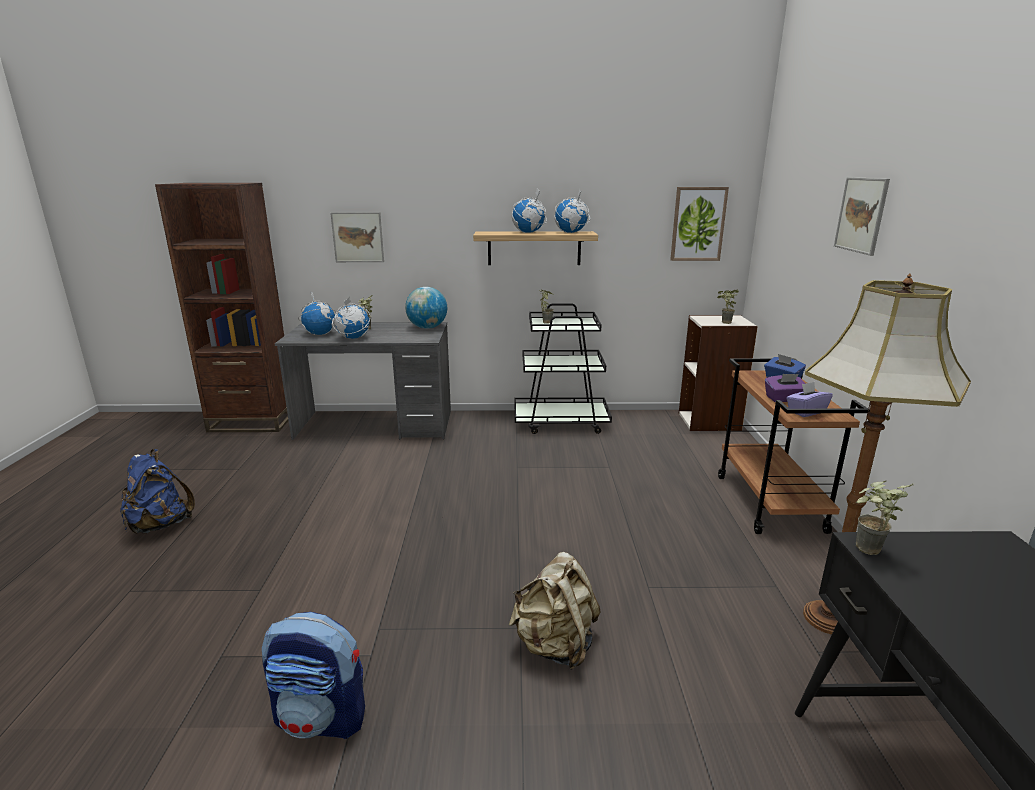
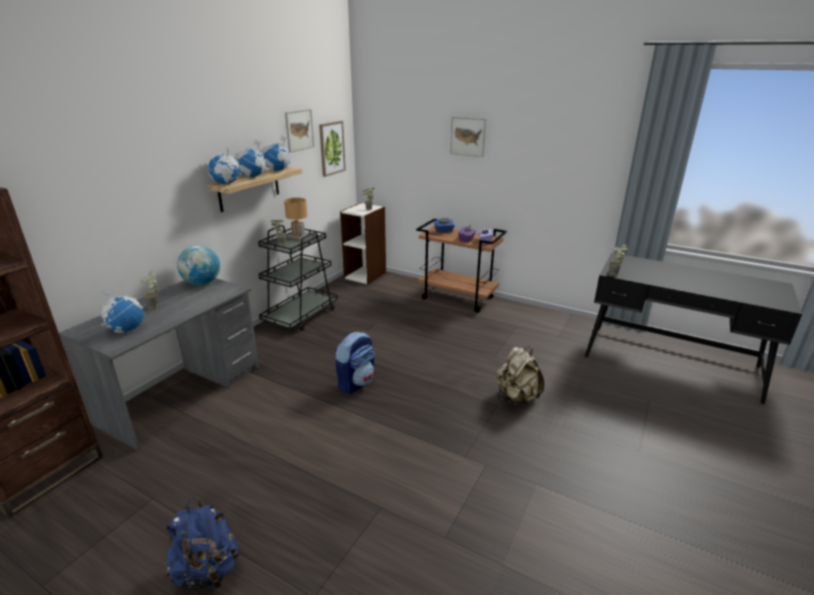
camera: 60 degrees left, 5 degrees up
backpack [262,612,365,739] -> backpack moved to [335,332,375,394]
picture [330,212,384,262] -> picture moved to [285,109,314,153]
globe [332,297,370,339] -> globe moved to [207,147,242,184]
floor lamp [803,273,971,635] -> none
none -> brown table lamp [284,198,308,240]

